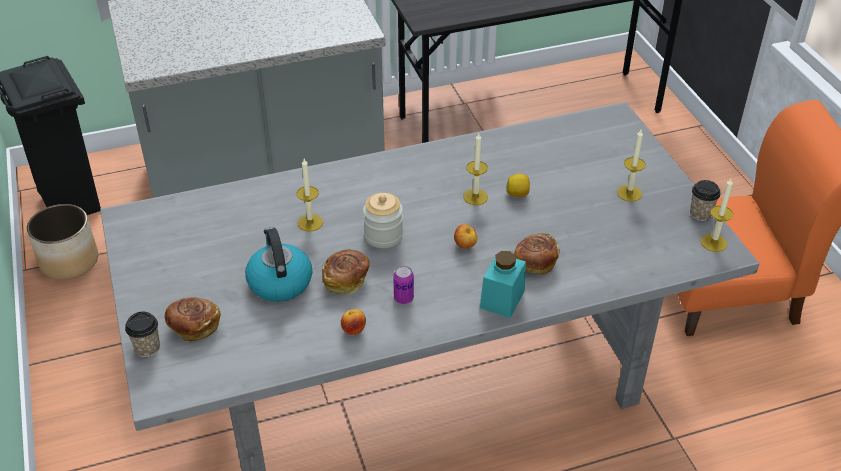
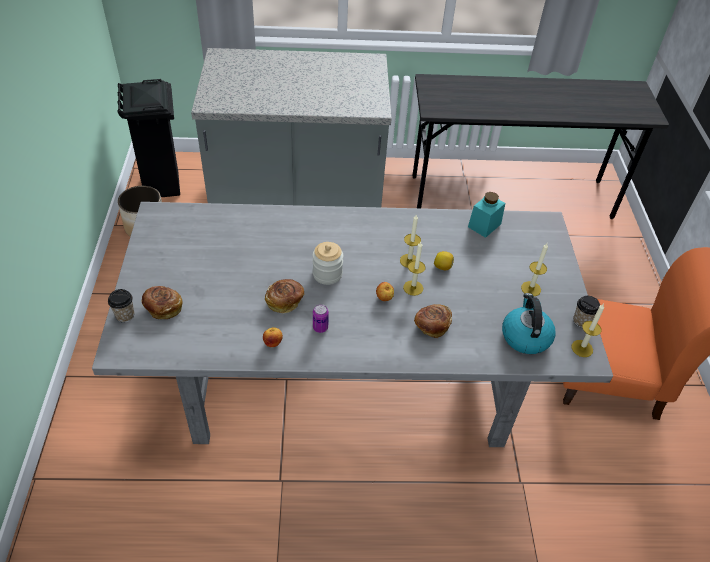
camera: 15 degrees right, 5 degrees up
kettle [245,227,312,302] -> kettle moved to [502,293,556,354]
candle [297,159,323,232] -> candle moved to [403,242,425,296]
turquoise jar [480,251,526,318] -> turquoise jar moved to [468,192,506,238]

